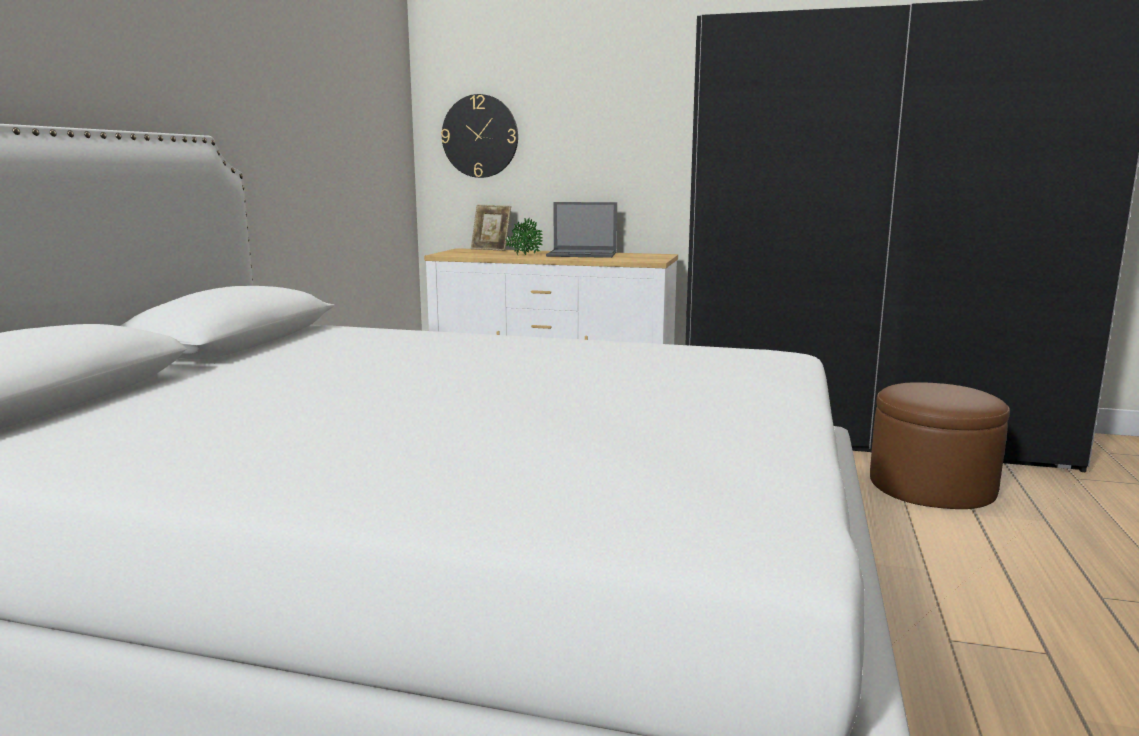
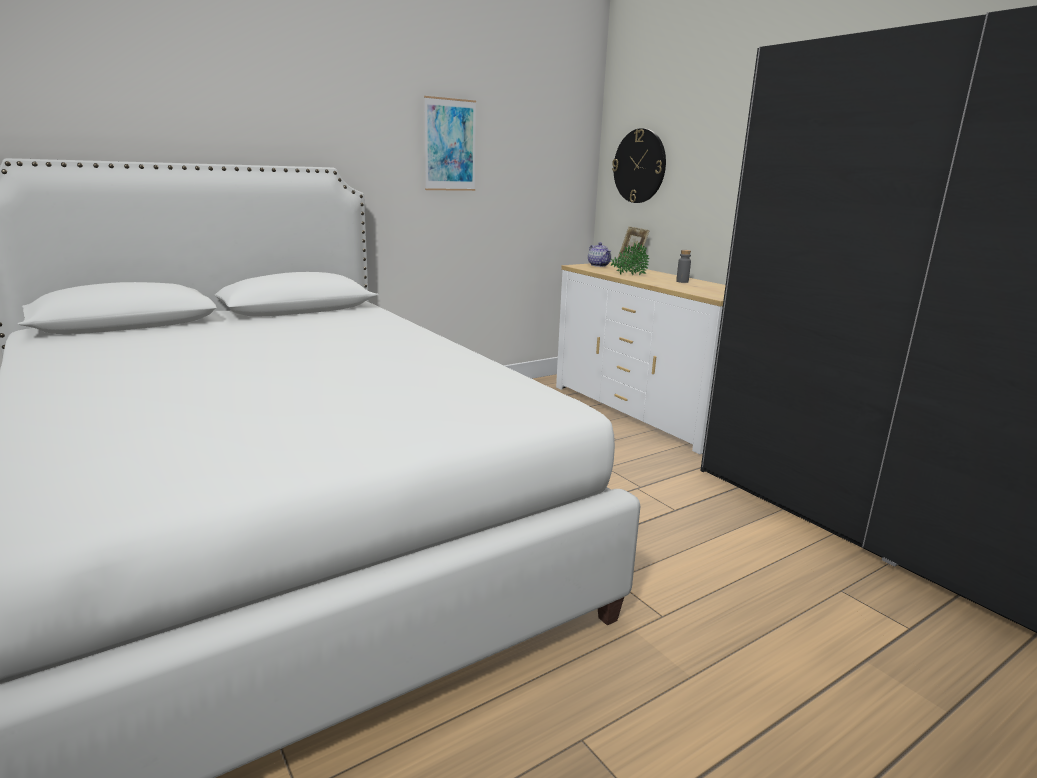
camera: 40 degrees right, 5 degrees up
laptop [546,202,617,258] -> grey bottle [676,250,691,283]
brown ottoman [870,382,1010,509] -> none
none -> picture [424,96,476,191]
none -> teapot [588,242,611,267]

